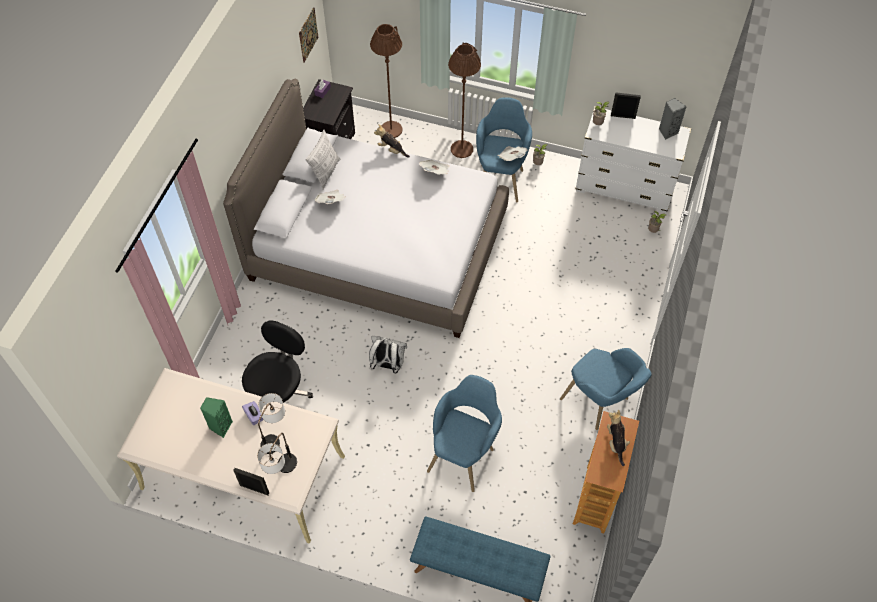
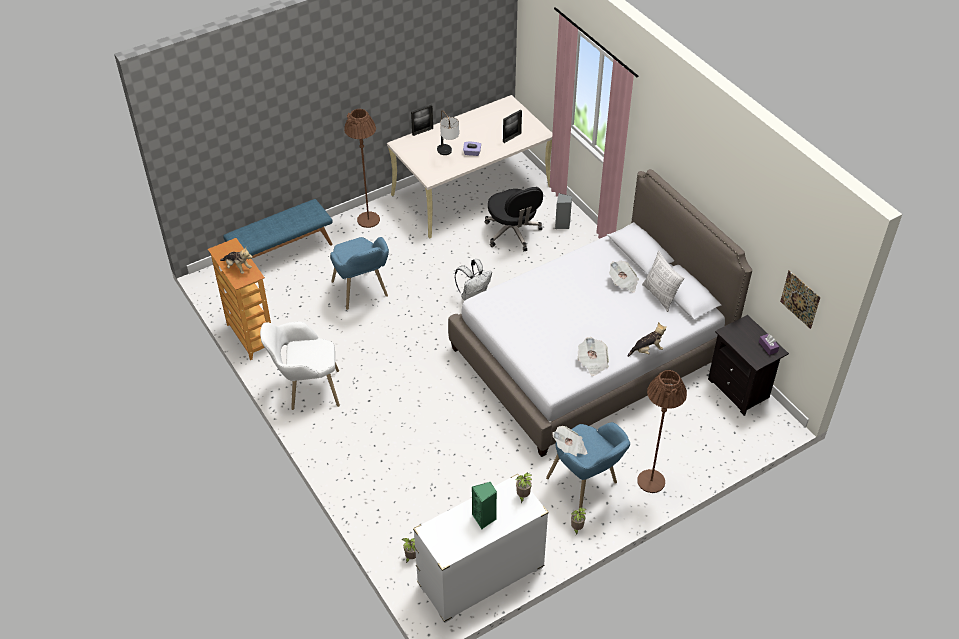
camera: 130 degrees right, 10 degrees down
green speaker [200,397,233,438] -> green speaker moved to [472,482,497,529]
table lamp [257,433,297,474] -> none
brown floor lamp [370,24,403,138] -> brown floor lamp moved to [344,109,380,228]
blue armchair [560,348,652,430] -> white armchair [260,321,340,410]
picture frame [611,92,641,119] -> picture frame moved to [503,109,522,143]
grey speaker [659,98,687,140] -> grey speaker moved to [555,193,572,229]

